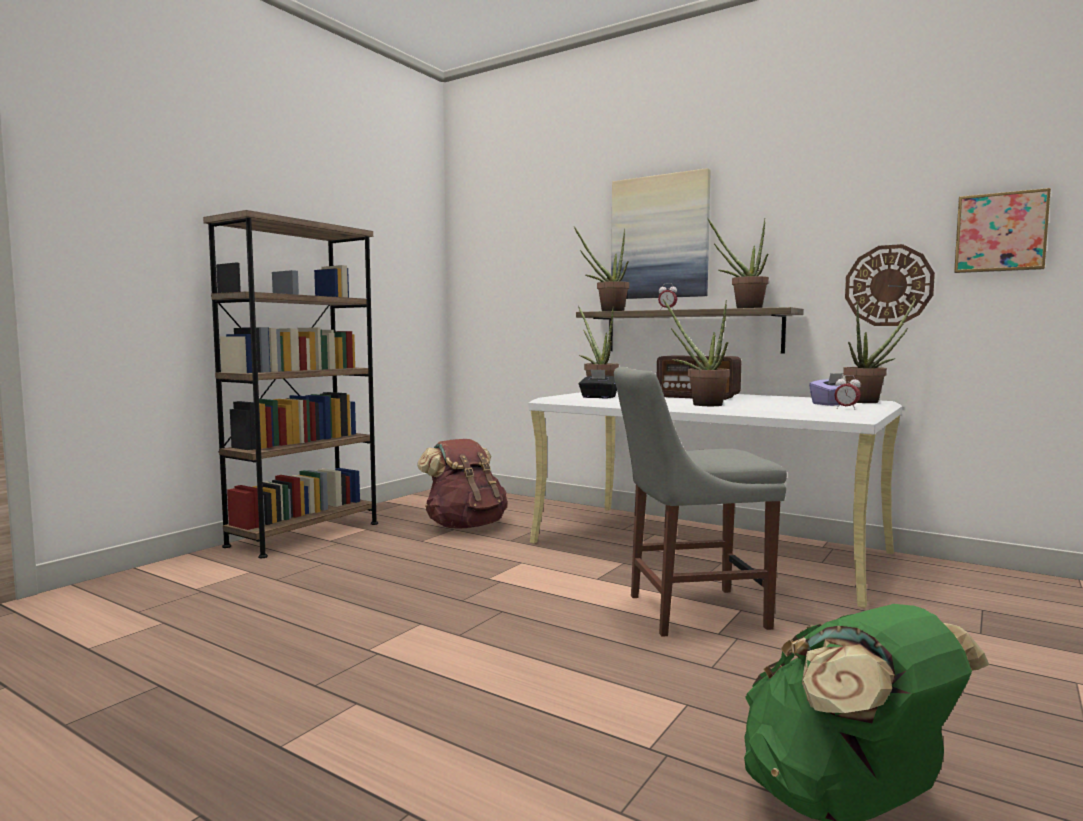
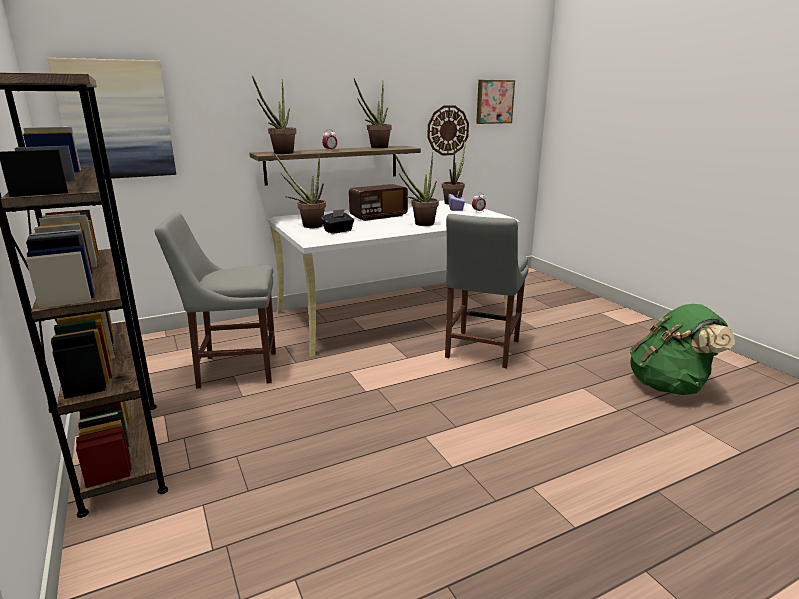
camera: 60 degrees left, 15 degrees up
brown backpack [417,439,508,529] -> grey chair [155,213,276,389]
picture [611,168,711,299] -> picture moved to [47,58,176,179]

